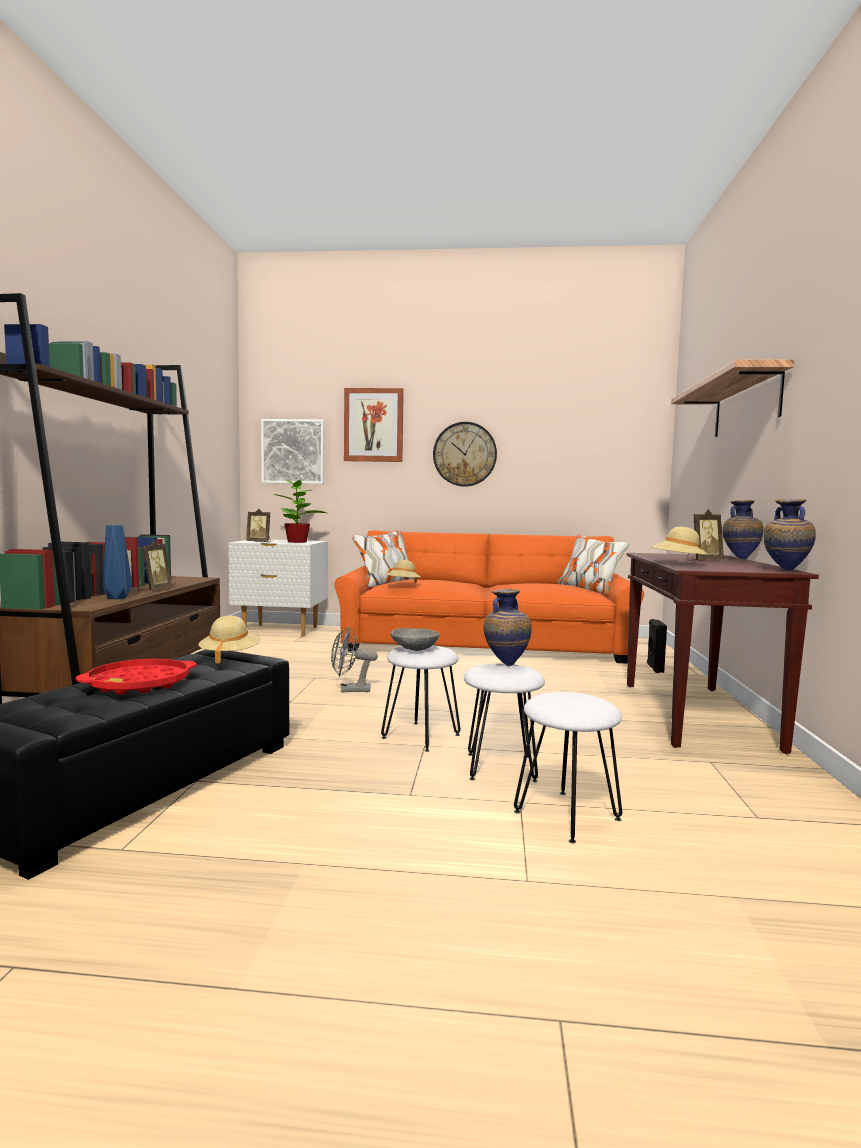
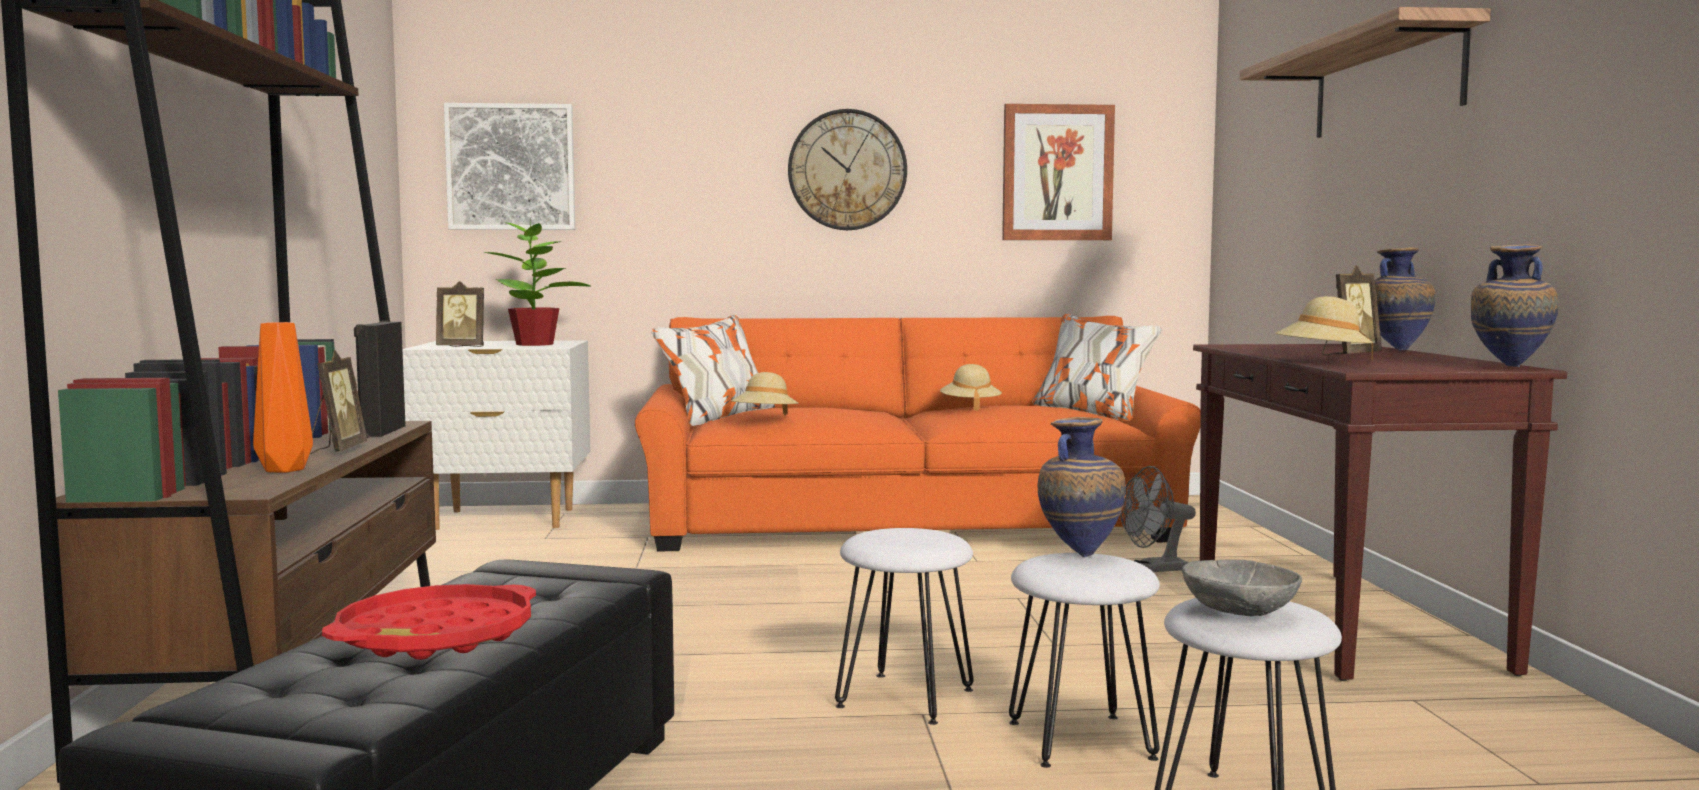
camera: 10 degrees left, 0 degrees up
blue vase [103,525,132,599] -> orange vase [253,322,313,473]
beige hat [198,616,260,664] -> beige hat moved to [940,364,1002,411]
grey fan [331,627,378,692] -> grey fan moved to [1120,466,1196,572]
picture [344,388,404,462] -> picture moved to [1002,104,1115,240]
grey bowl [391,628,439,651] -> grey bowl moved to [1182,559,1302,616]
black speaker [647,619,667,673] -> black speaker moved to [354,321,406,438]

